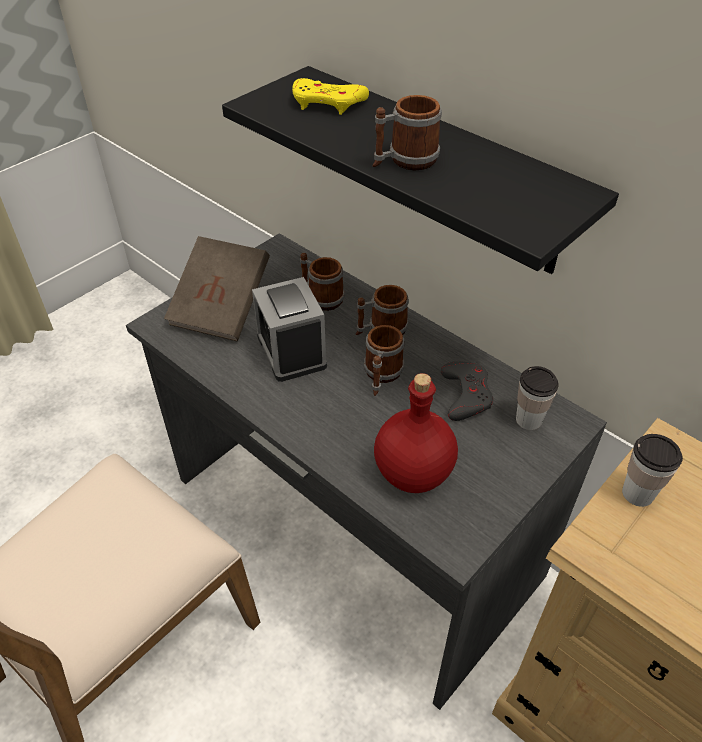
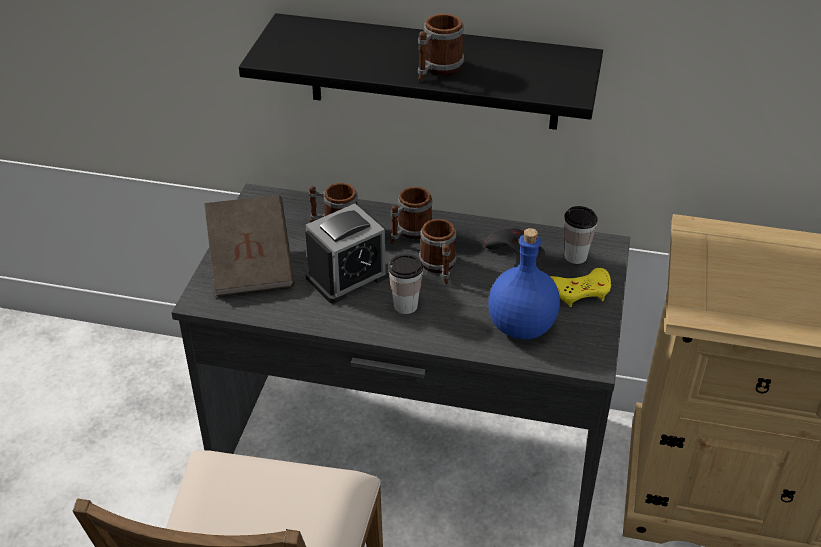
camera: 30 degrees left, 5 degrees down
alarm clock [252,277,327,382] -> alarm clock turned 75 degrees counterclockwise [305,204,389,304]
yellow game controller [292,78,369,115] -> yellow game controller moved to [550,268,611,307]
red bottle [374,373,458,493] -> blue bottle [488,228,560,339]
cup [622,434,683,507] -> cup moved to [388,254,423,314]

